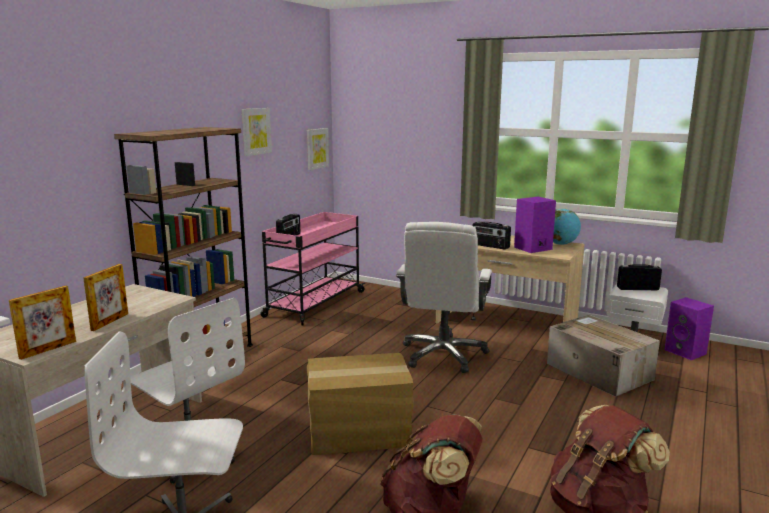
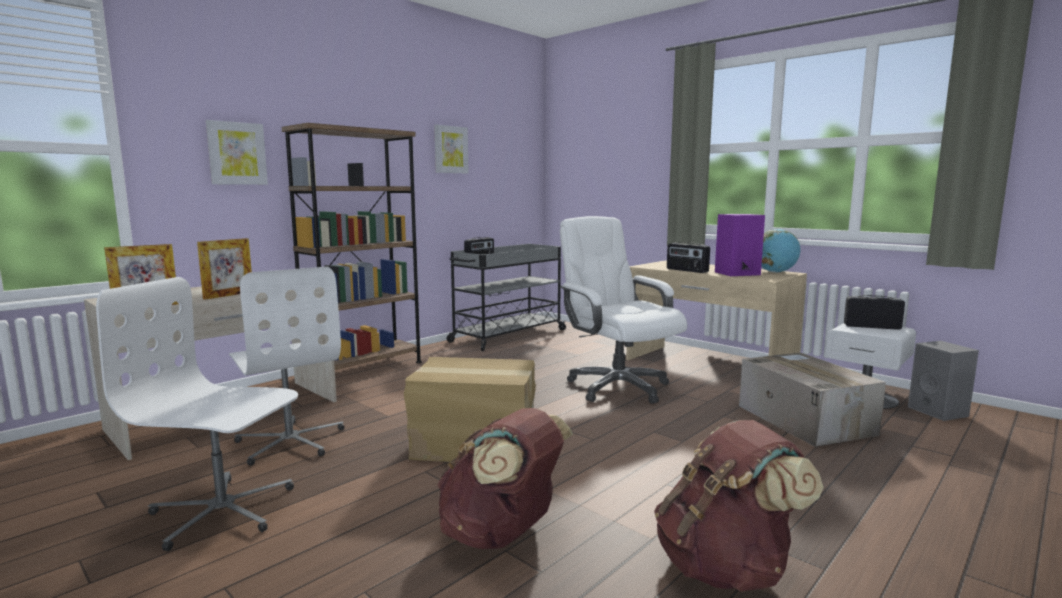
camera: 15 degrees right, 5 degrees down
pink cart [260,212,366,326] -> grey cart [446,244,567,351]
picture [307,128,329,170] -> picture moved to [206,120,268,185]
white office chair [396,222,492,373] -> white office chair turned 120 degrees clockwise [560,216,687,404]
purple speaker [665,297,714,360] -> grey speaker [908,341,979,421]

